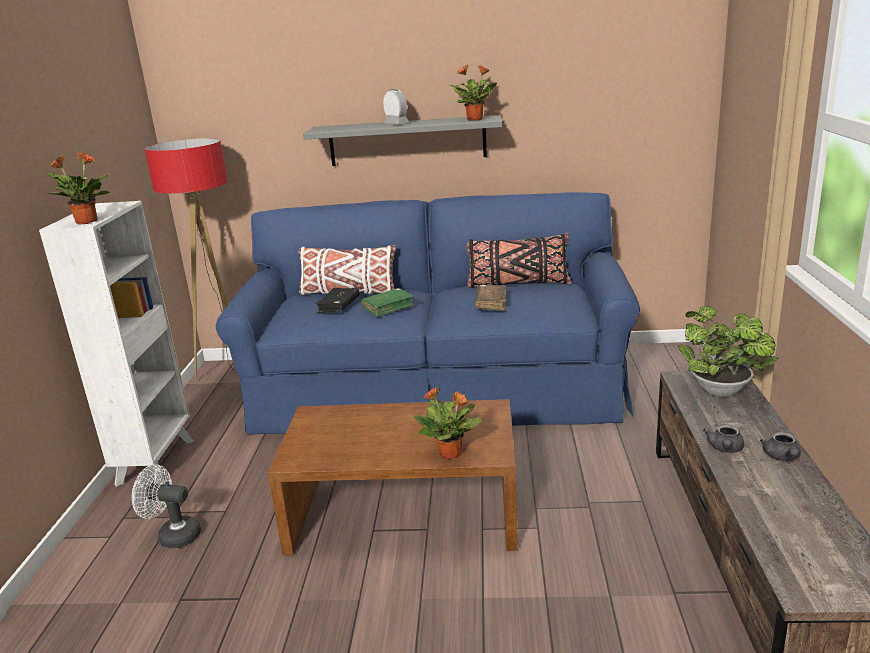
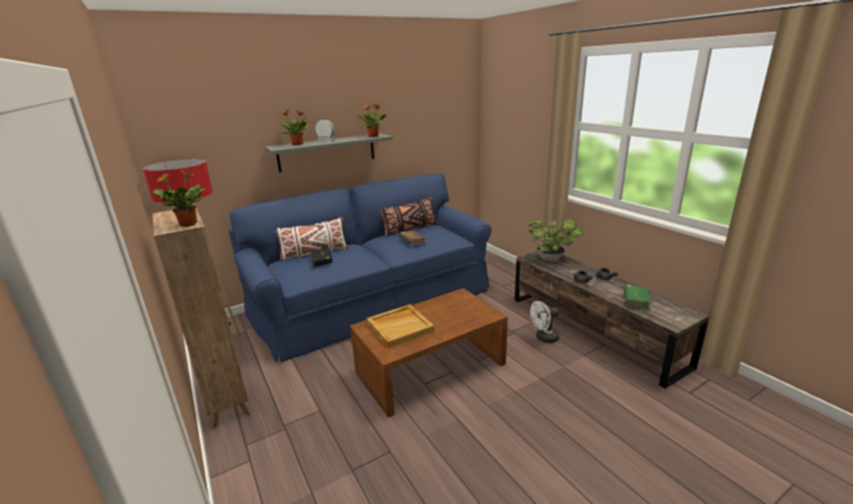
camera: 35 degrees left, 0 degrees up
white bookcase [39,201,194,487] -> brown bookcase [153,208,253,429]
white fan [132,464,201,548] -> white fan moved to [530,301,559,343]
green book [361,288,414,317] -> green book moved to [624,285,652,310]
potted plant [414,387,482,460] -> potted plant moved to [280,109,311,145]
none -> beige tray [366,304,435,348]

